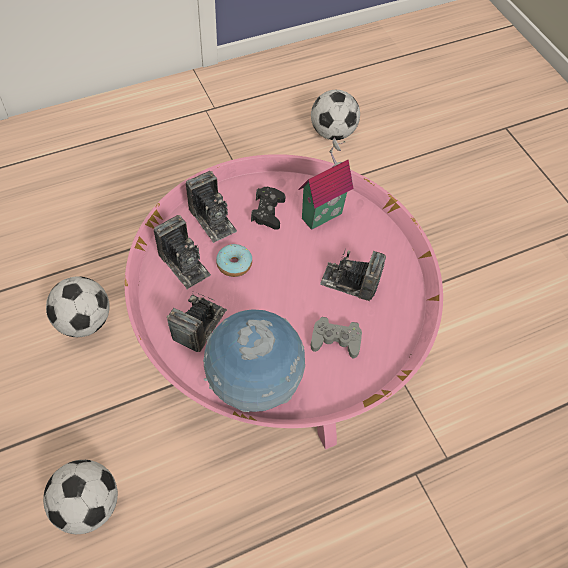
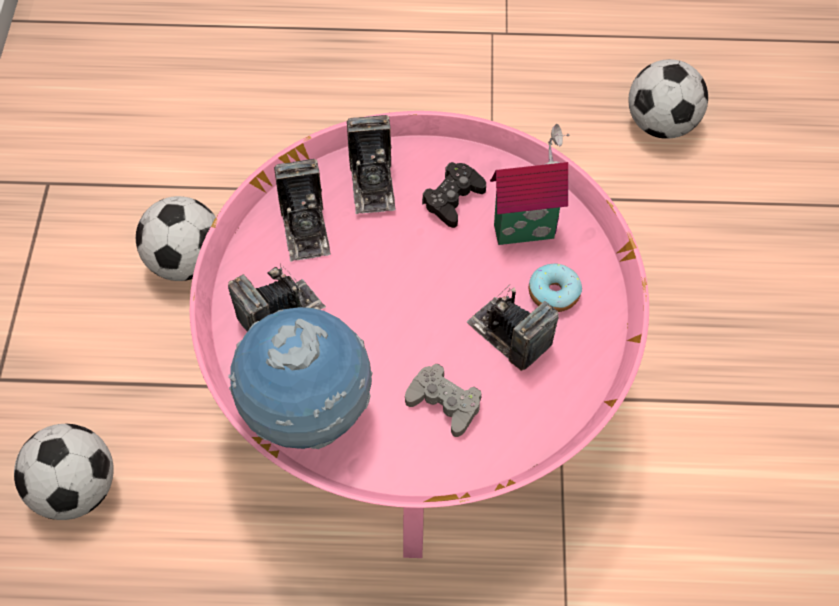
camera: 30 degrees right, 0 degrees up
donut [216,244,252,277] -> donut moved to [529,264,582,312]

